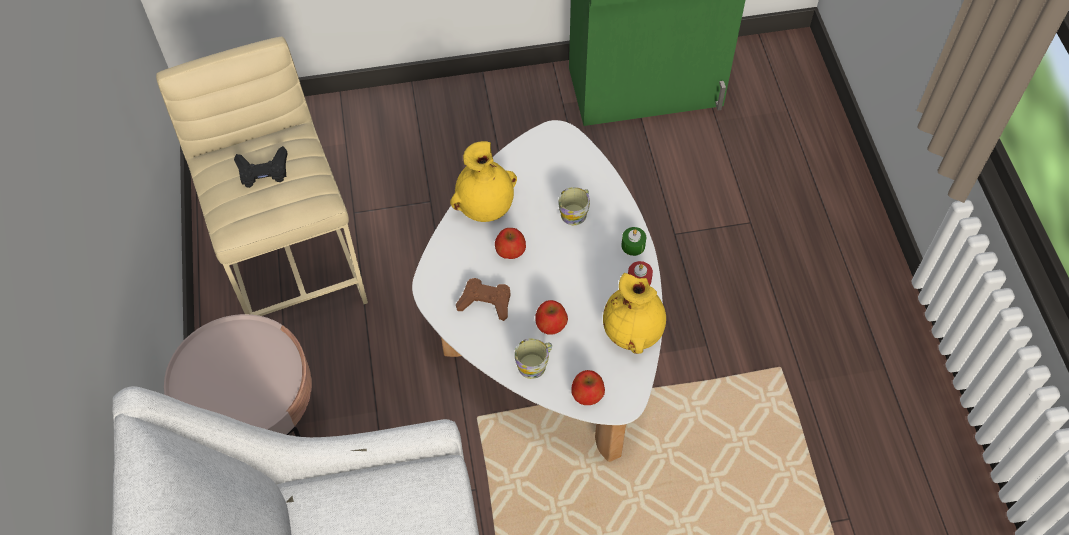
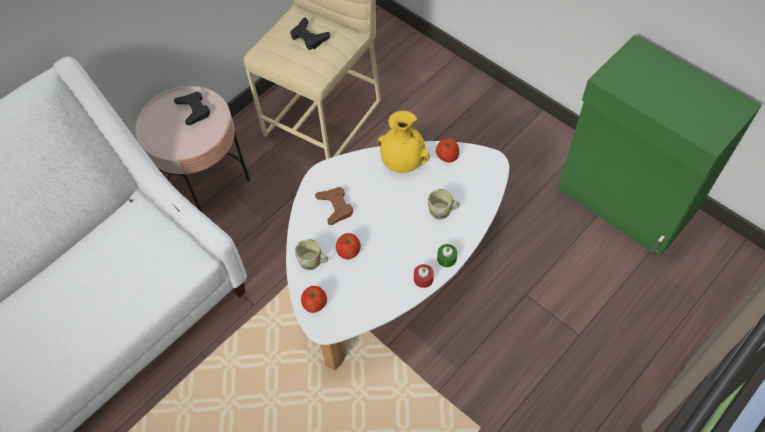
camera: 55 degrees right, 0 degrees up
apple [495,228,526,259] -> apple moved to [436,138,459,163]
yellow vase [603,273,666,354] -> none
none -> black game controller [174,91,210,125]

